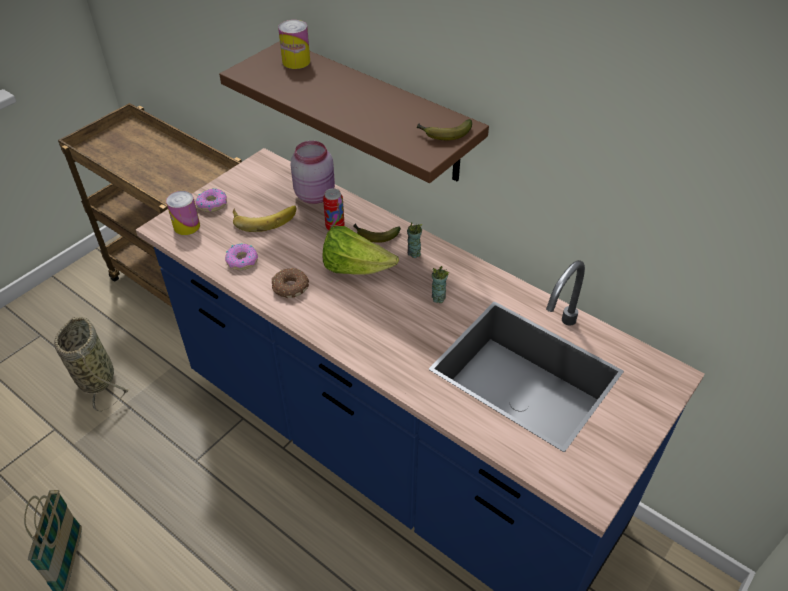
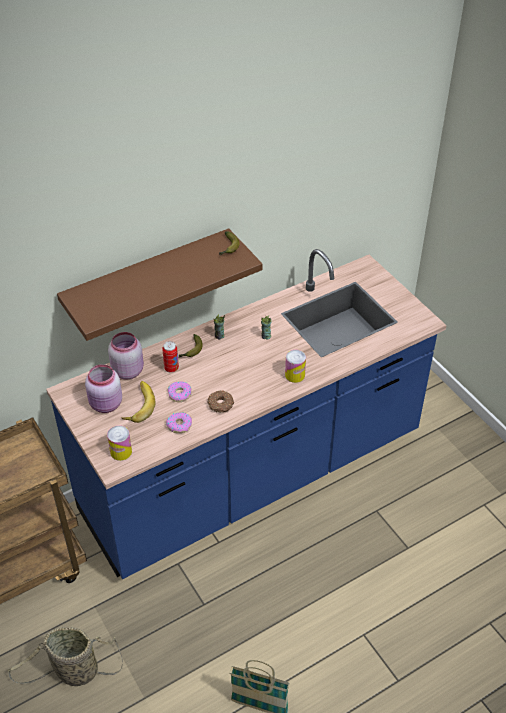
camera: 70 degrees left, 0 degrees up
donut [195,189,227,212] -> donut moved to [168,381,192,402]
can [278,20,310,69] -> can moved to [285,350,306,383]
lettuce [323,226,399,275] -> none
none -> pink jar [85,364,122,413]

